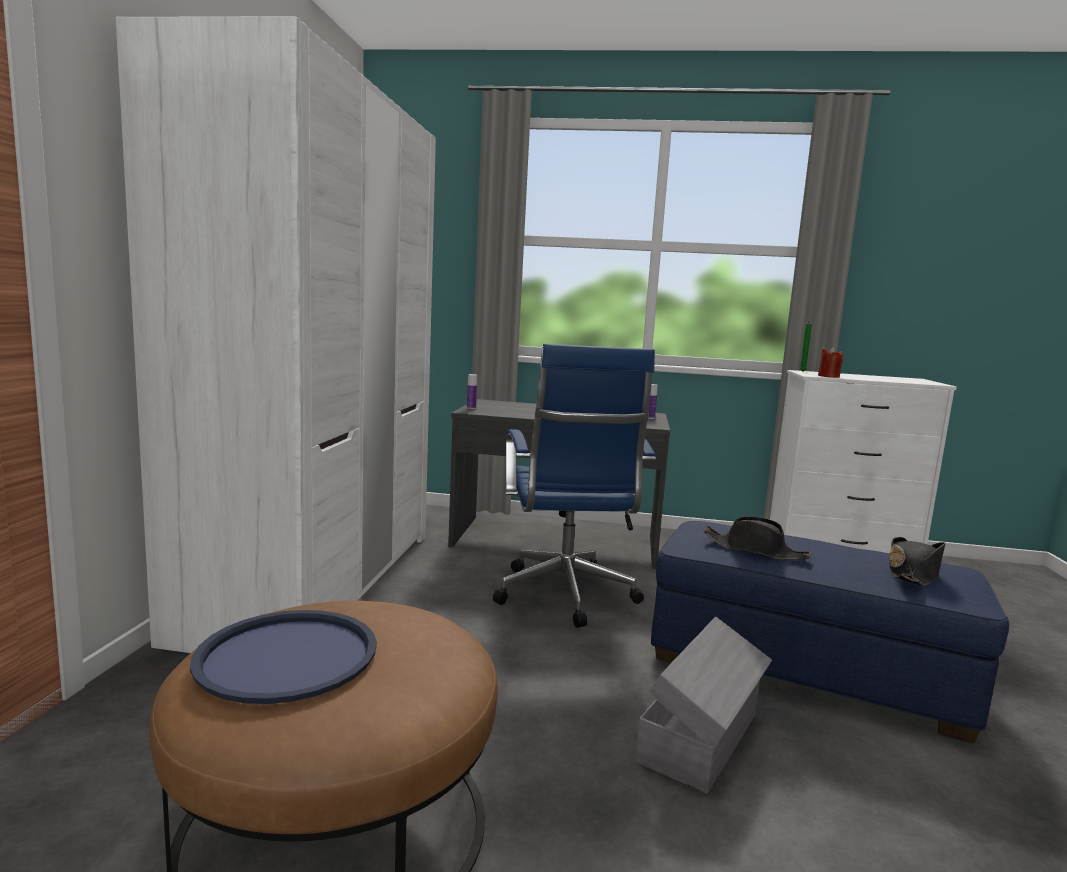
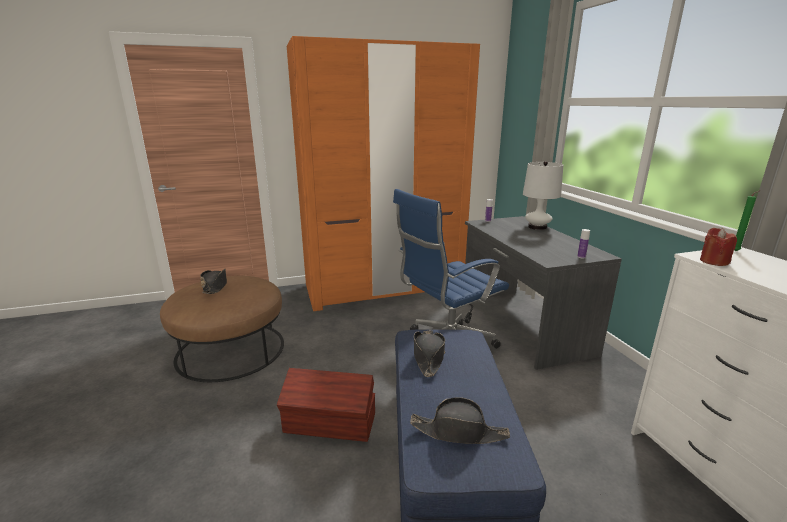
camera: 65 degrees right, 10 degrees up
white wardrobe [116,16,436,653] -> orange wardrobe [287,36,480,311]
blue tray [190,610,377,704] -> black hat [200,269,227,294]
grey storage box [636,617,772,794] -> brown storage box [277,368,375,442]
none -> white table lamp [523,161,563,230]

